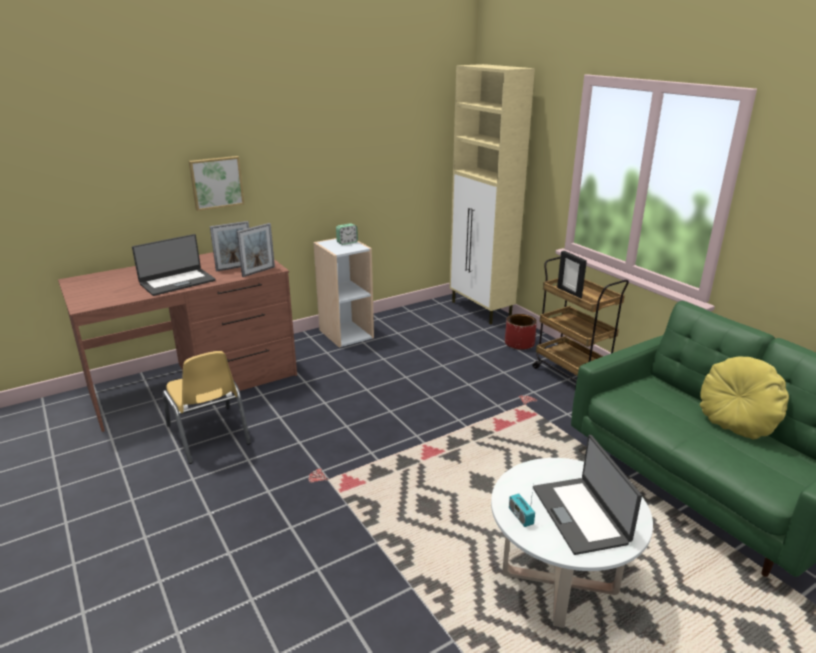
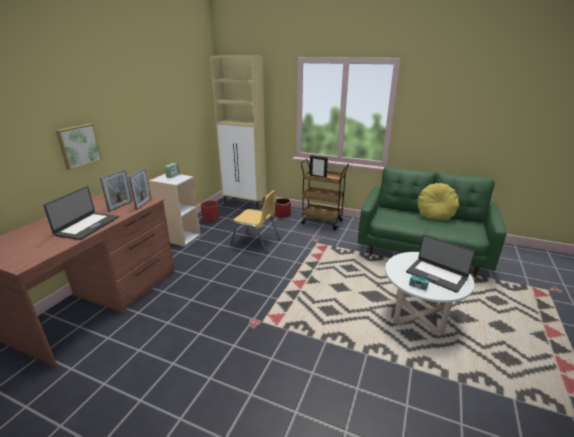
camera: 35 degrees left, 0 degrees up
yellow chair [163,351,251,464] -> yellow chair moved to [230,191,280,253]
none -> red planter [200,200,219,223]

